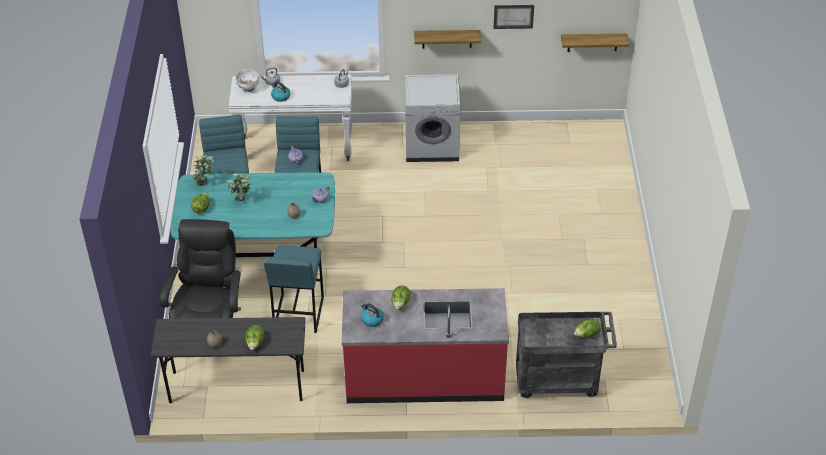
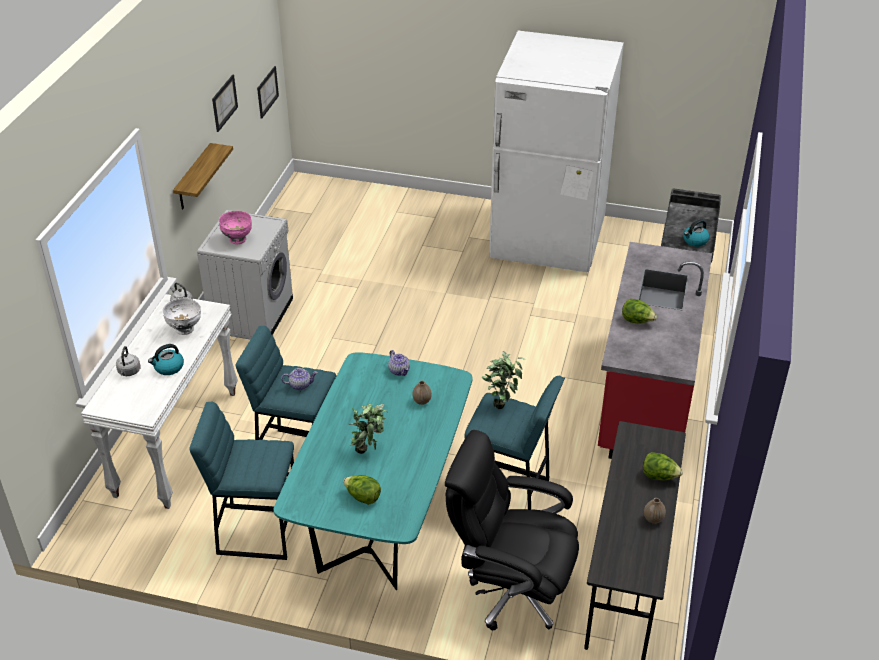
camera: 75 degrees left, 5 degrees down
potted plant [192,155,215,186] -> potted plant moved to [482,351,525,409]
white bowl [236,69,259,94] -> white bowl moved to [162,297,201,335]
kettle [361,303,384,327] -> kettle moved to [683,219,709,247]
shelf [561,34,629,52] -> picture [257,66,279,119]
lettuce [574,318,601,337] -> none
none -> pink bowl [219,211,252,244]
none -> white fridge [489,31,624,272]

